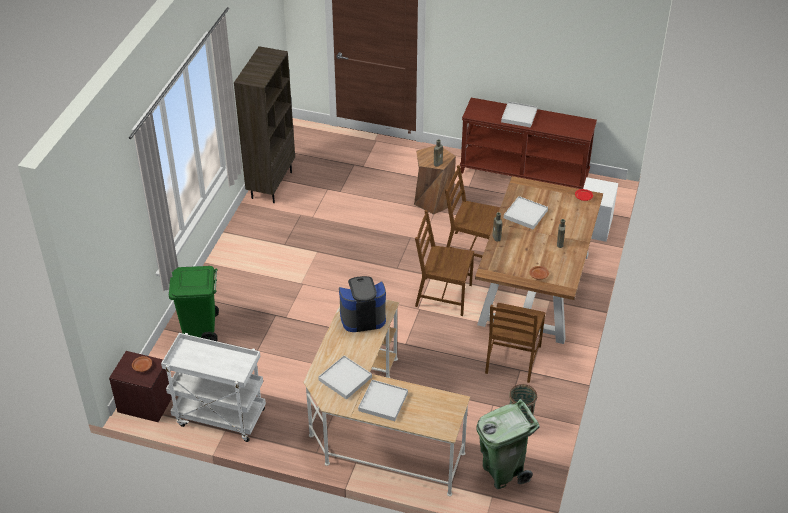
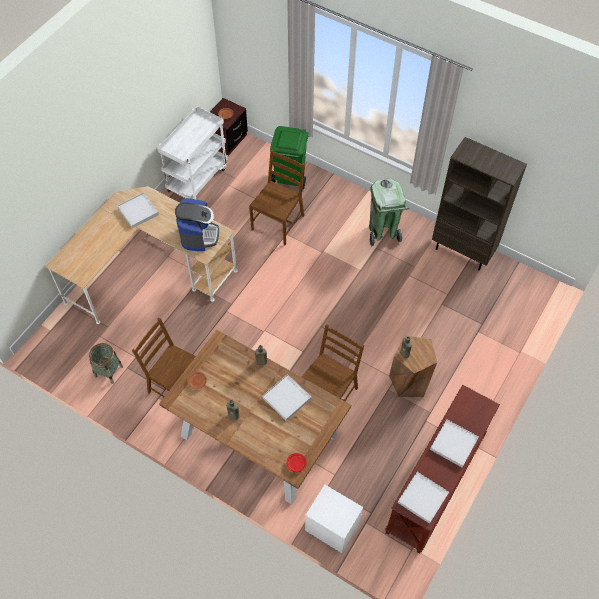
camera: 105 degrees right, 15 degrees up
white tray [358,380,408,421] -> white tray moved to [398,472,449,524]
brown chair [415,210,474,316] -> brown chair moved to [249,150,305,245]
green trash can [477,399,540,489] -> green trash can moved to [369,179,409,246]

